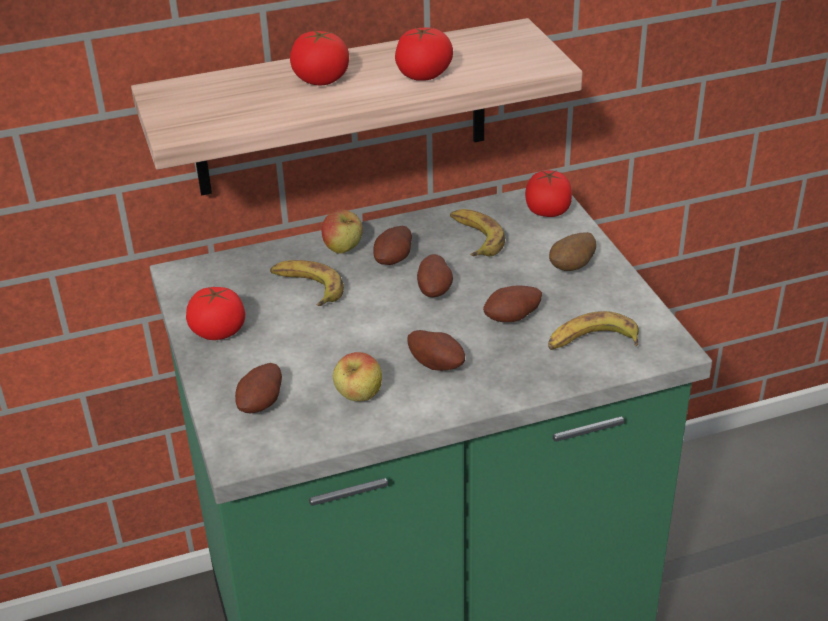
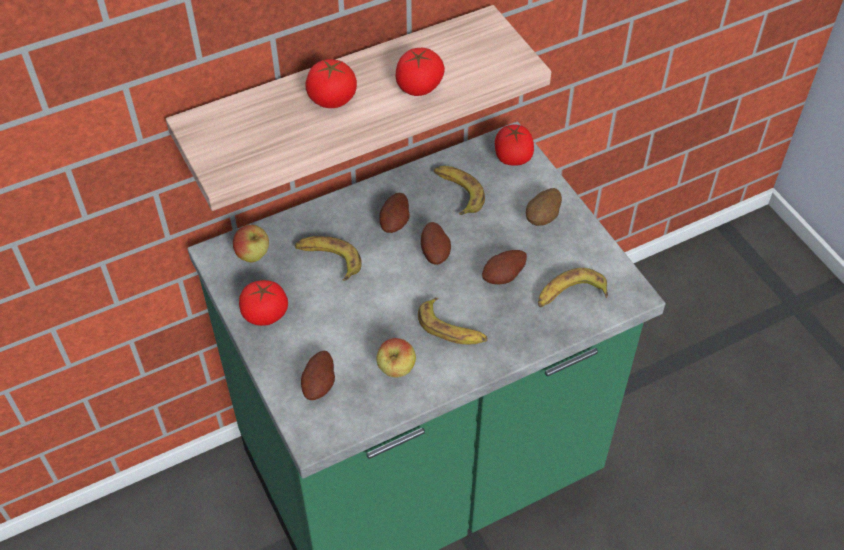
camera: 10 degrees left, 15 degrees up
apple [322,210,363,254] -> apple moved to [233,225,269,262]
potato [407,330,465,371] -> banana [418,298,488,344]

